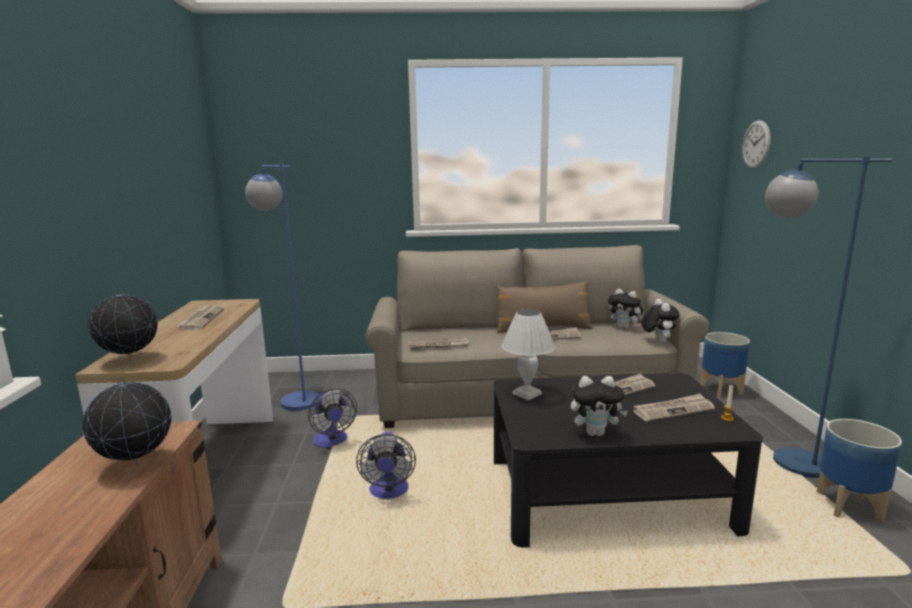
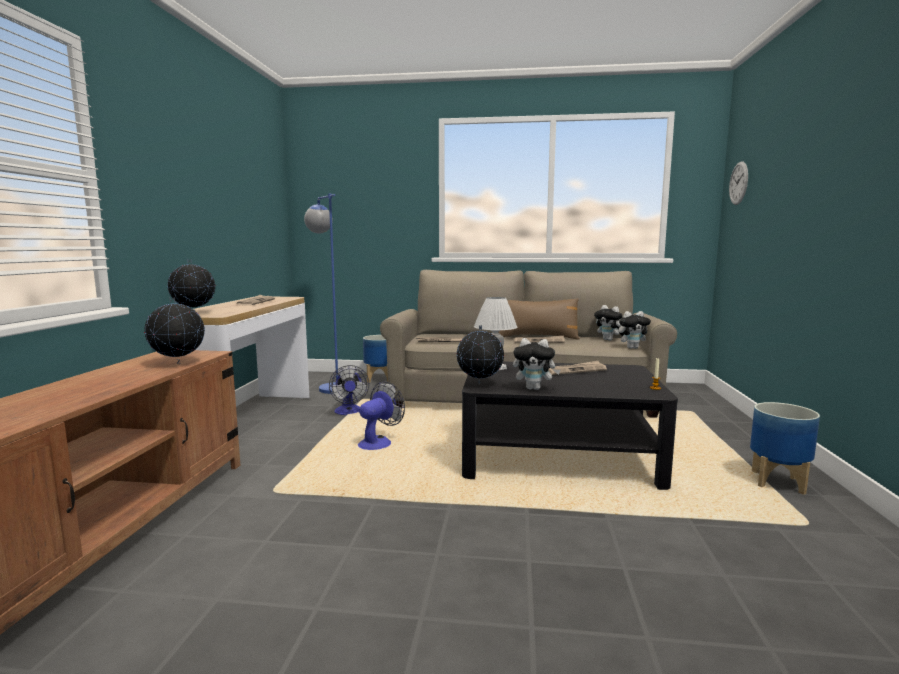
camera: 10 degrees right, 5 degrees down
fan [356,432,416,499] -> fan turned 150 degrees counterclockwise [358,382,405,450]
newspaper [633,393,715,422] -> none
plush toy [641,299,680,343] -> plush toy turned 75 degrees clockwise [618,311,651,349]
planter [700,332,750,398] -> planter moved to [363,335,388,383]
blue floor lamp [765,156,893,478] -> none
none -> globe [456,325,504,385]

